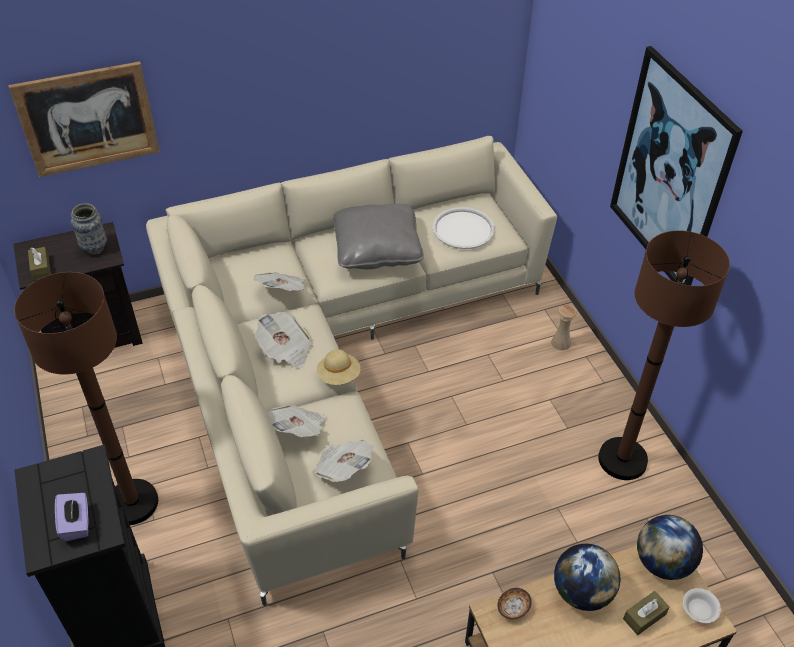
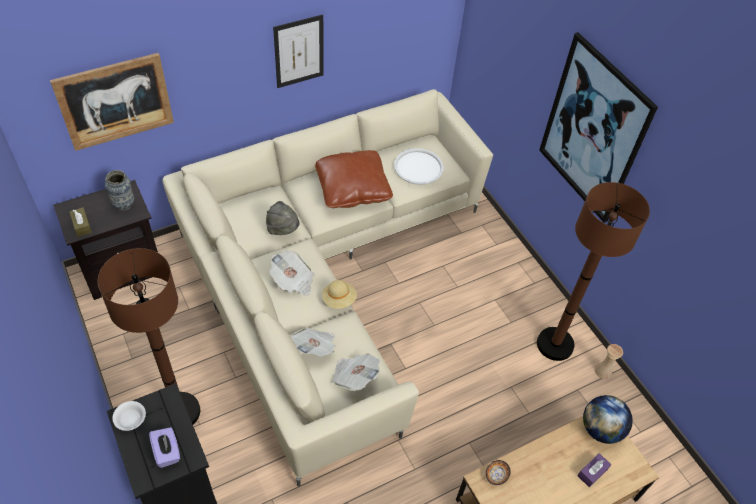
camera: 10 degrees left, 5 degrees up
newspaper [254,272,306,291] -> grey hat [266,201,300,235]
grey pillow [332,204,424,269] -> brown pillow [315,150,393,208]
beige vase [551,305,577,351] -> beige vase moved to [595,344,623,379]
globe [554,544,621,611] -> none
brown tissue box [623,591,670,635] -> purple tissue box [577,453,611,487]
white bowl [683,588,721,623] -> white bowl moved to [112,401,146,431]
none -> picture [273,14,324,88]

